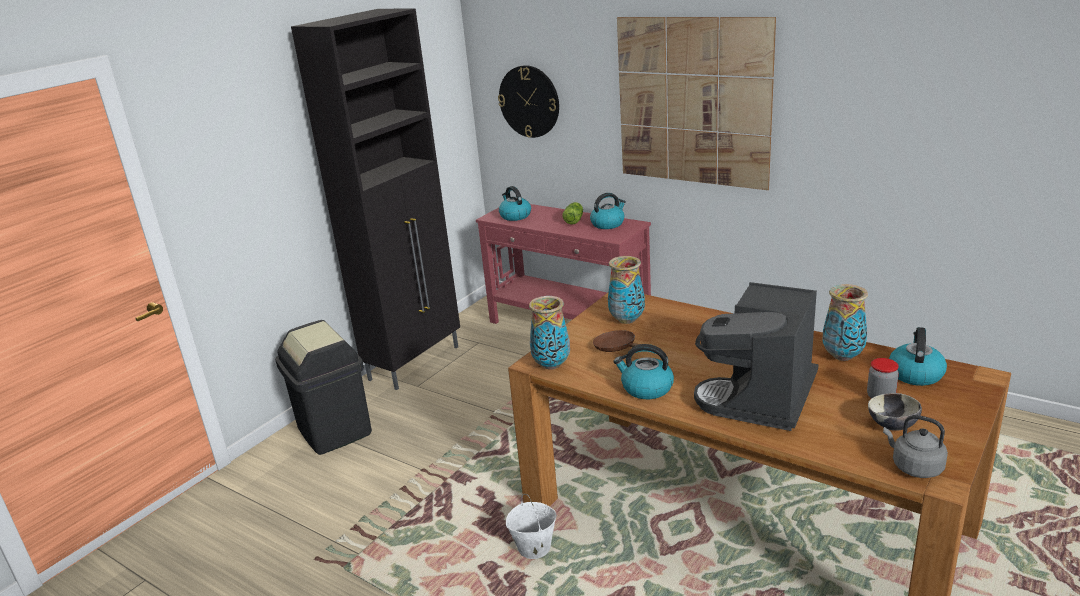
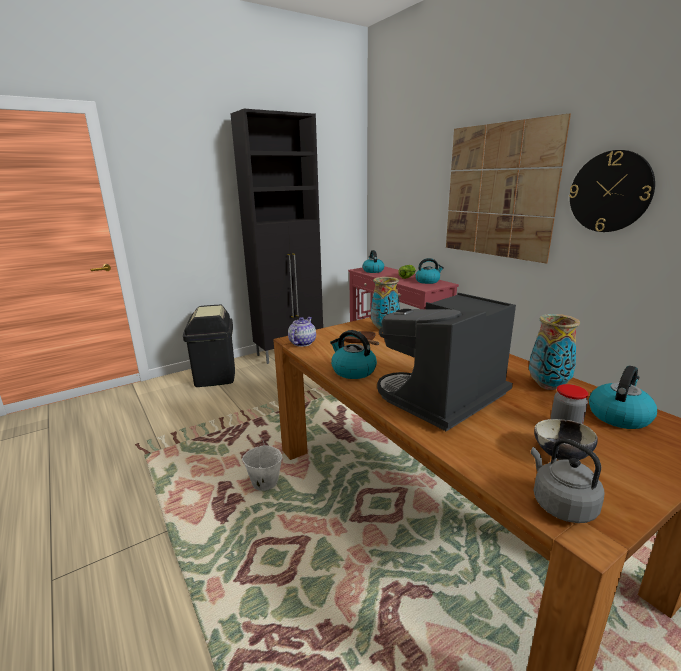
camera: 20 degrees right, 5 degrees down
wall clock [498,65,559,138] -> wall clock moved to [569,150,655,232]
vase [529,296,570,370] -> teapot [288,317,316,347]

